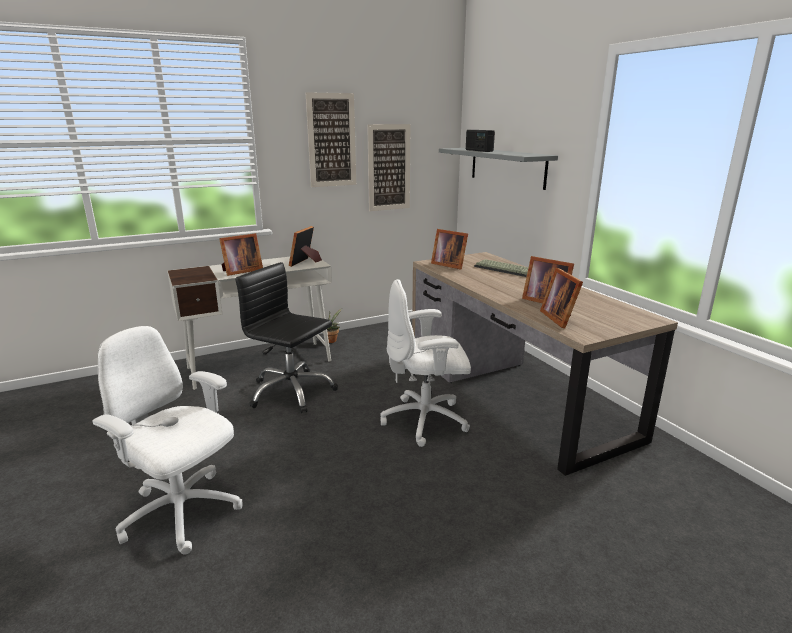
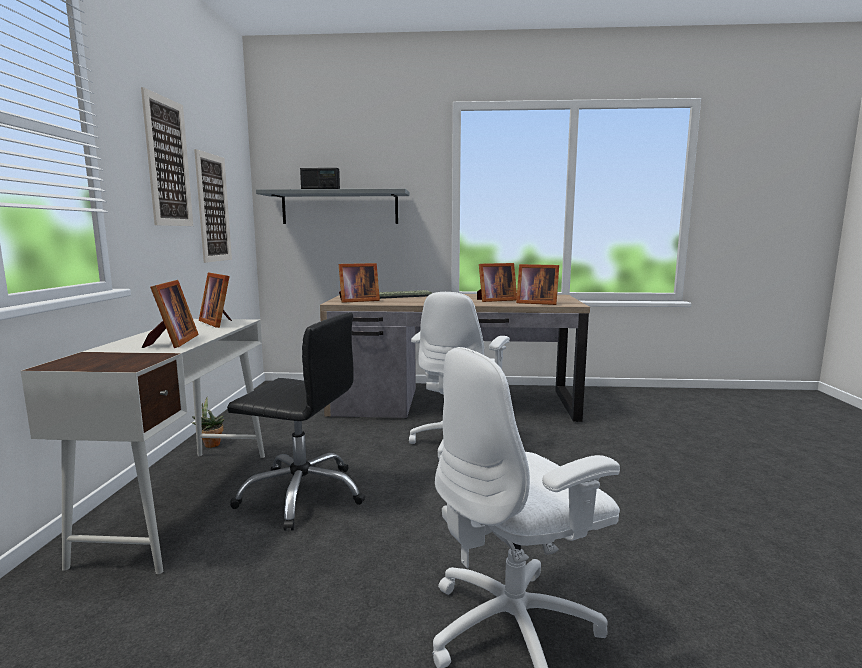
camera: 60 degrees left, 10 degrees down
black office chair [235,262,338,413] -> black office chair turned 135 degrees counterclockwise [227,312,365,531]

